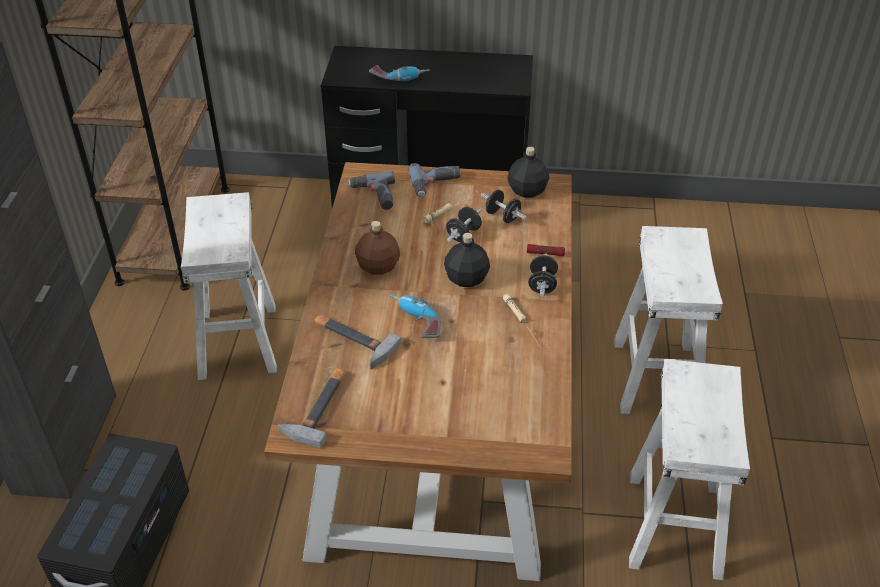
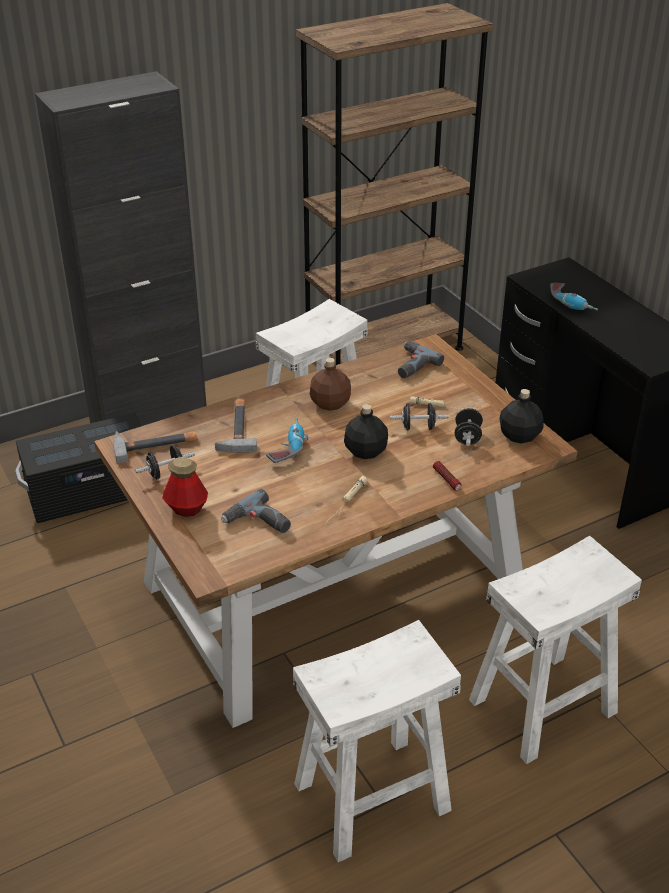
camera: 55 degrees right, 5 degrees down
power drill [408,163,460,197] -> power drill moved to [221,489,291,533]
black dumbbell [528,253,558,297] -> black dumbbell moved to [135,445,195,479]
none -> bottle [162,457,208,517]

